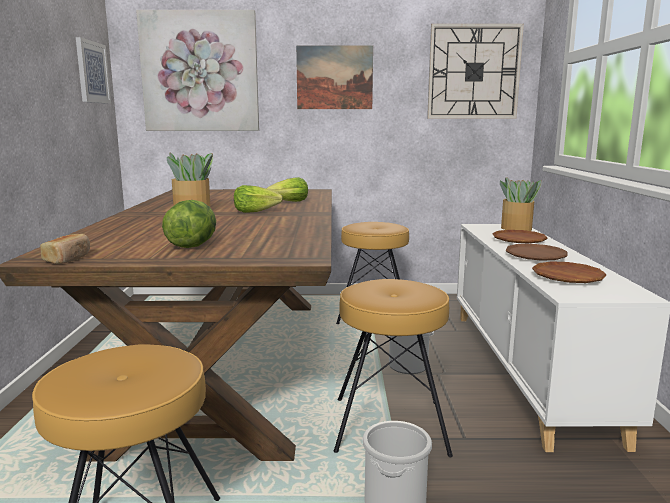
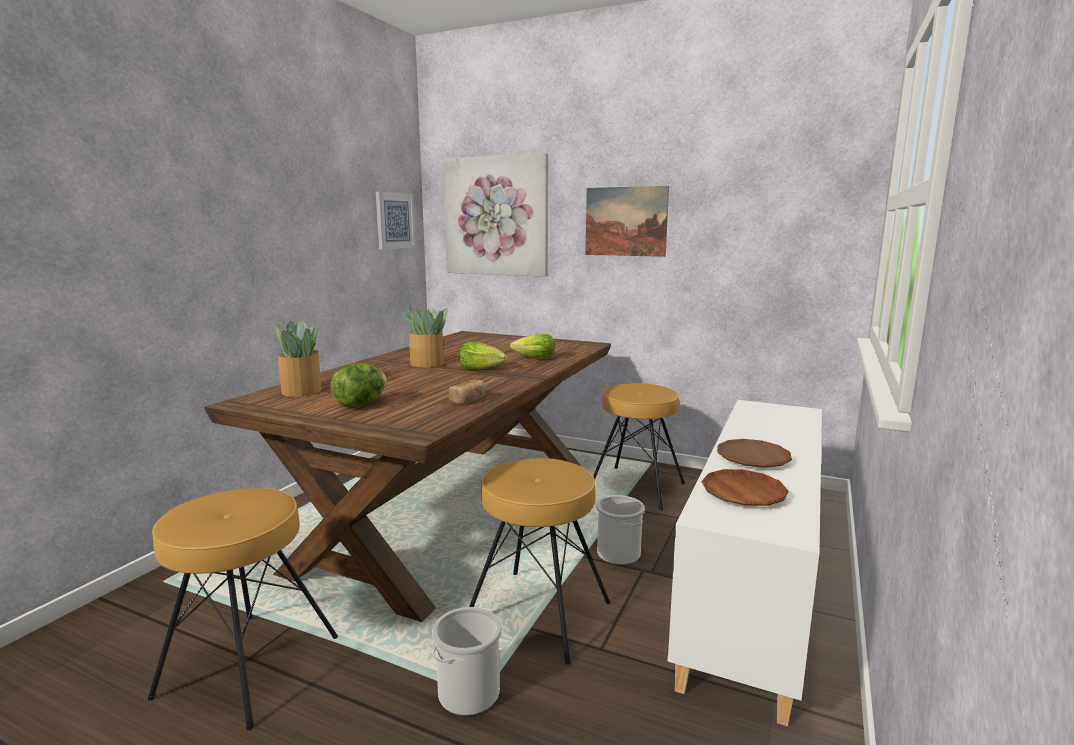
camera: 25 degrees right, 0 degrees up
bread [40,234,90,264] -> bread moved to [449,380,486,404]
wall clock [427,24,524,119] -> none
brown plate [493,230,547,243] -> none
potted plant [500,177,542,231] -> potted plant moved to [275,320,322,397]

